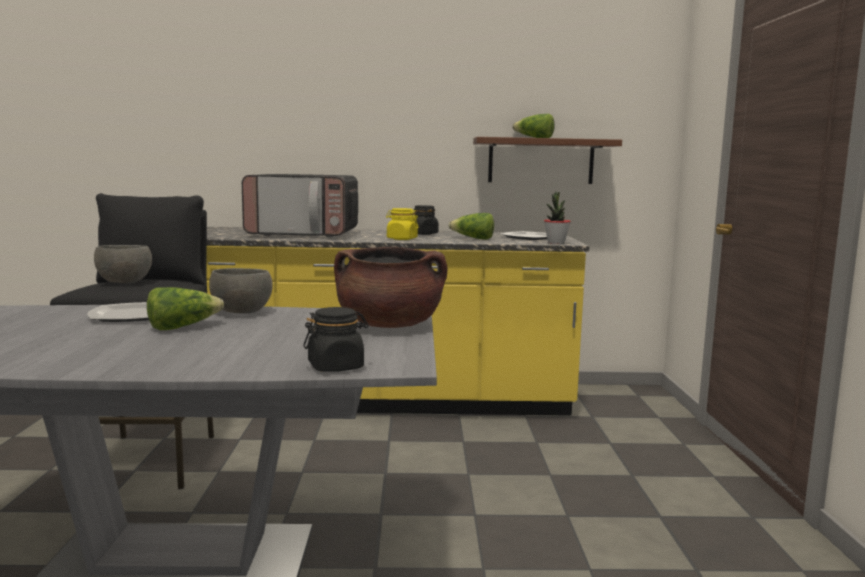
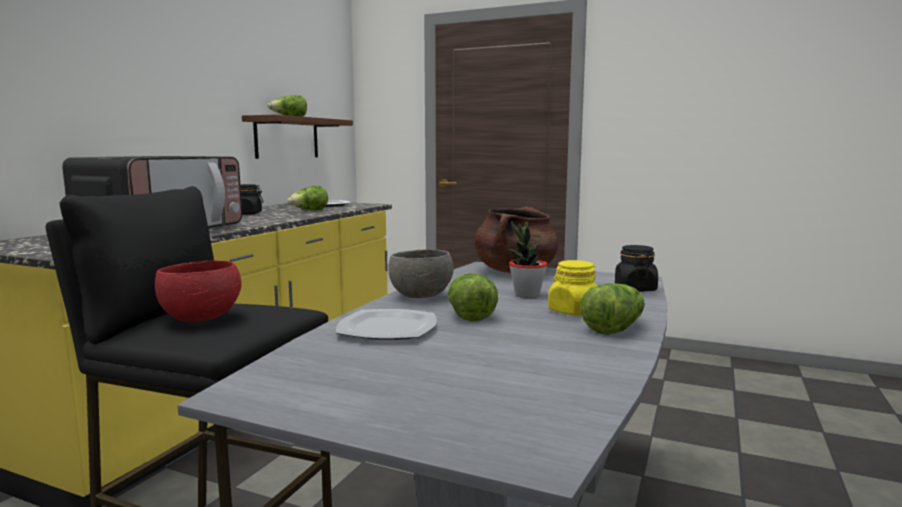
camera: 65 degrees left, 0 degrees up
grey bowl [94,245,152,283] -> red bowl [155,260,242,322]
yellow jar [386,208,419,240] -> yellow jar moved to [548,260,597,316]
potted plant [544,192,571,244] -> potted plant moved to [508,221,548,298]
none -> lettuce [581,283,645,335]

